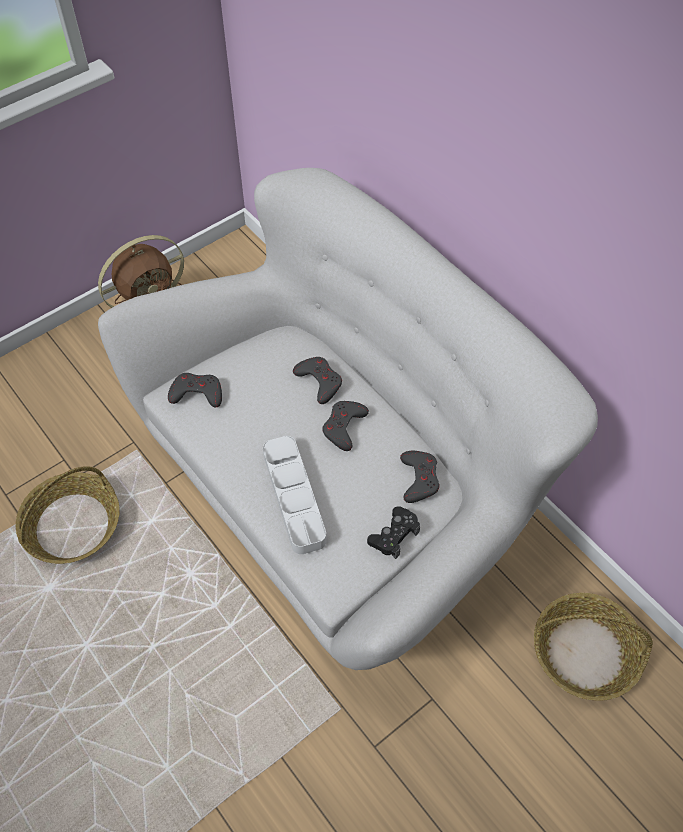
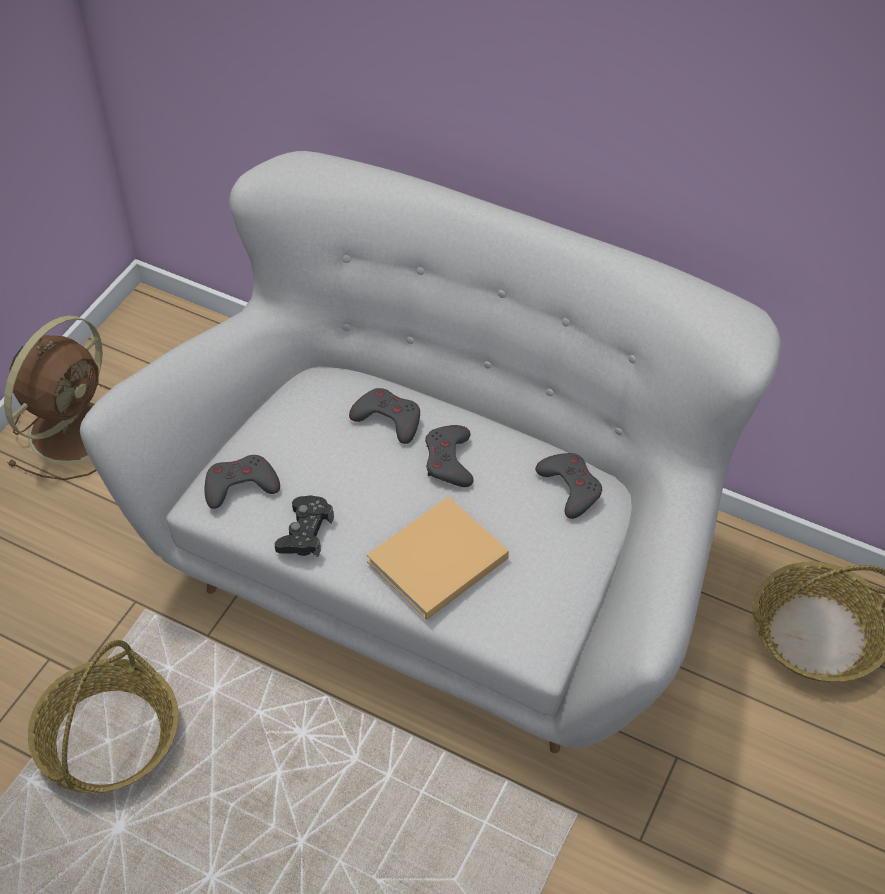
camera: 25 degrees left, 5 degrees down
grey tray [263,436,326,554] -> beige book [367,497,509,620]
black game controller [367,506,420,559] -> black game controller moved to [274,495,334,557]

